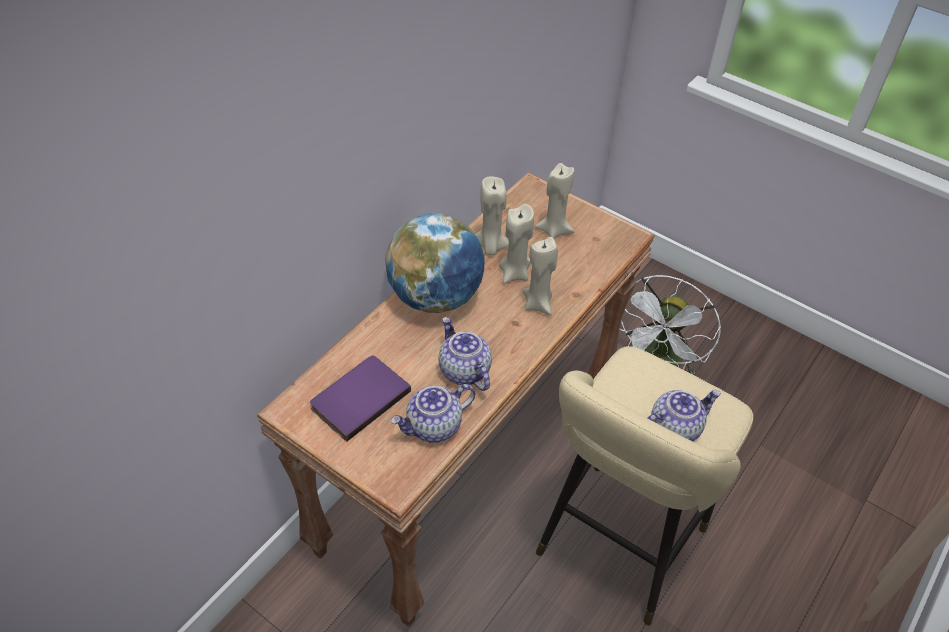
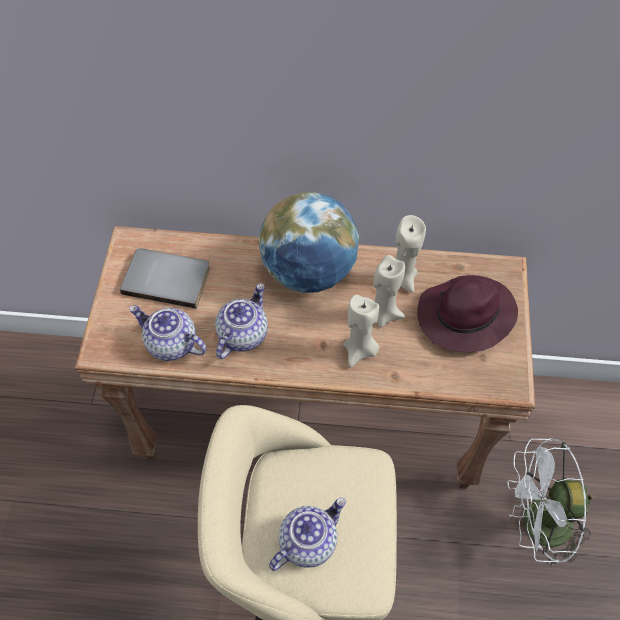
camera: 60 degrees right, 10 degrees up
purple book [310,356,411,442] -> grey book [120,248,210,309]
beige candle [535,163,575,239] -> purple hat [417,275,518,352]
teapot [648,390,721,441] -> teapot turned 75 degrees counterclockwise [269,498,346,571]

